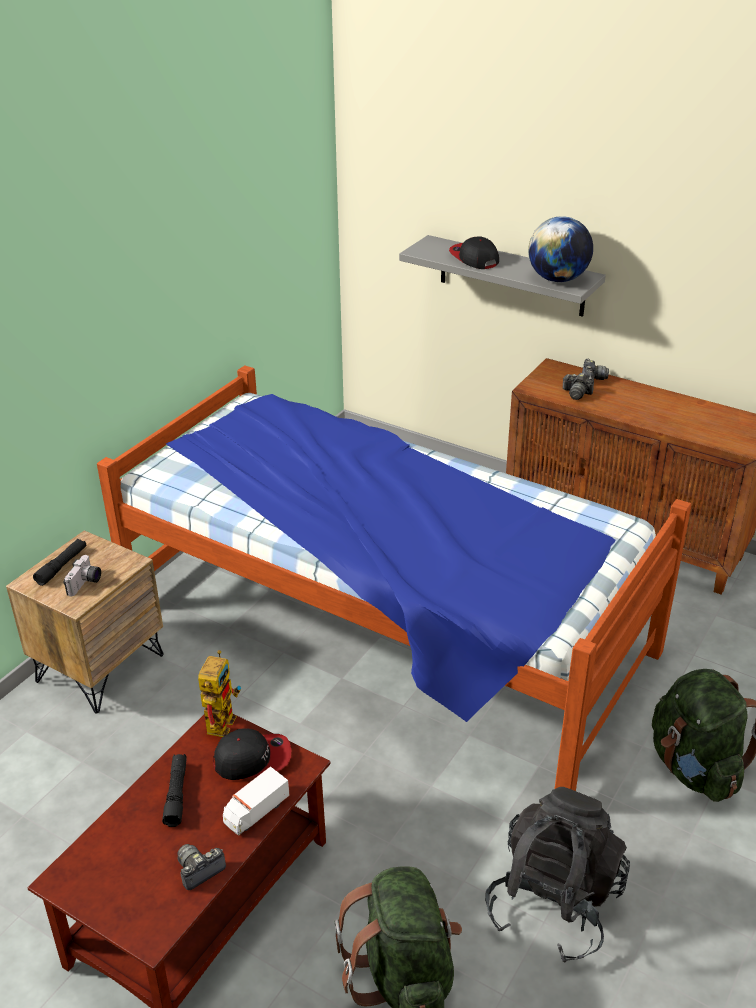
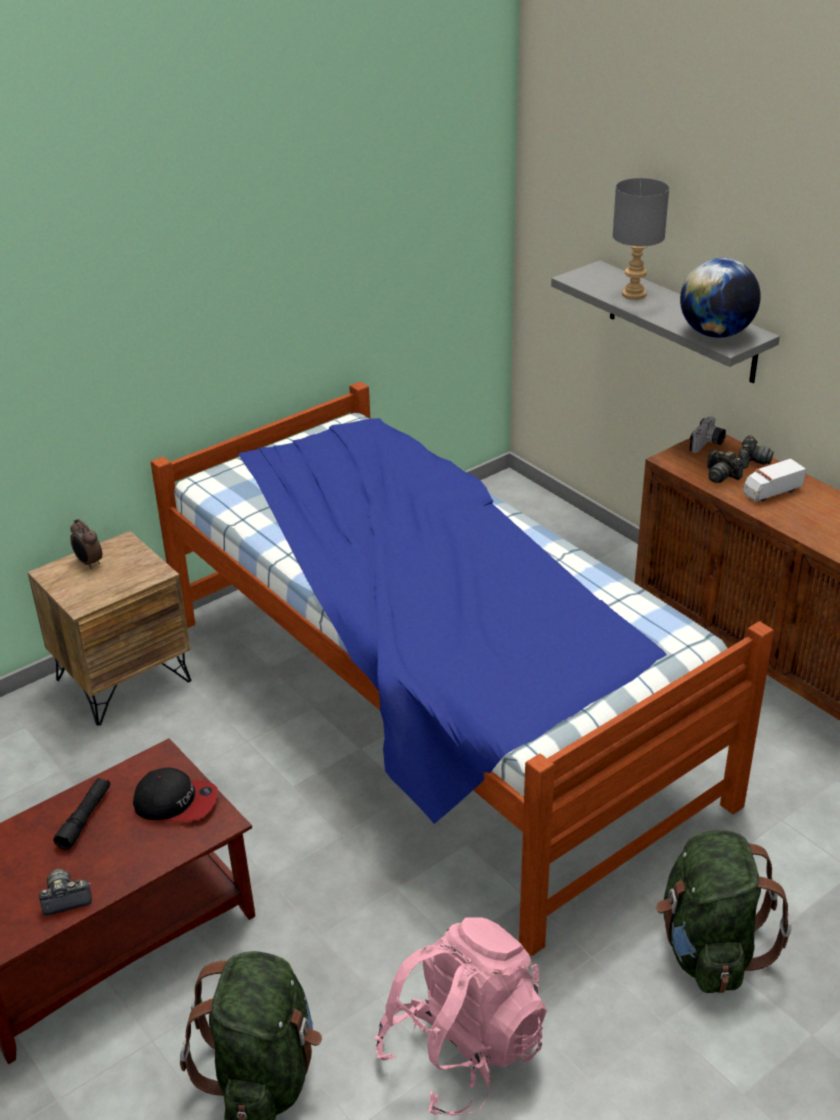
camera: 20 degrees right, 0 degrees up
black flashlight [33,539,86,586] -> alarm clock [70,519,102,569]
camera [63,555,101,596] -> camera moved to [689,416,726,453]
toy robot [198,650,241,737] -> none
toy truck [223,766,290,835] -> toy truck moved to [743,458,806,502]
cap [449,236,499,269] -> grey table lamp [613,178,669,300]
black backpack [485,787,630,963] -> pink backpack [375,917,547,1116]

